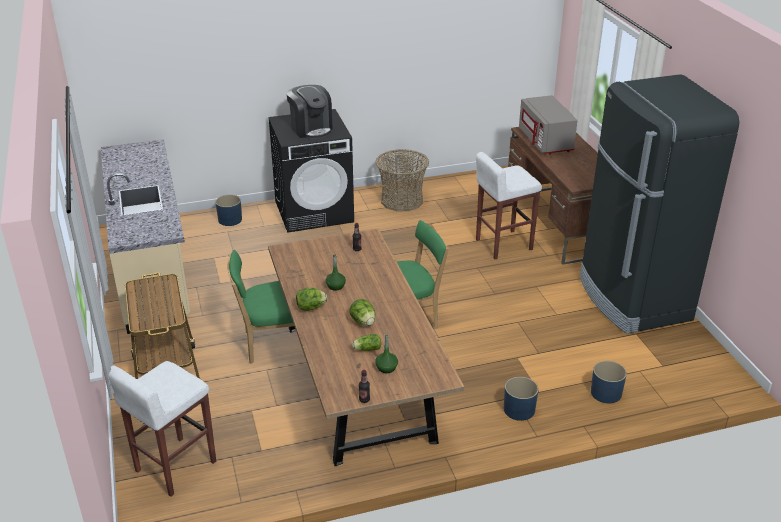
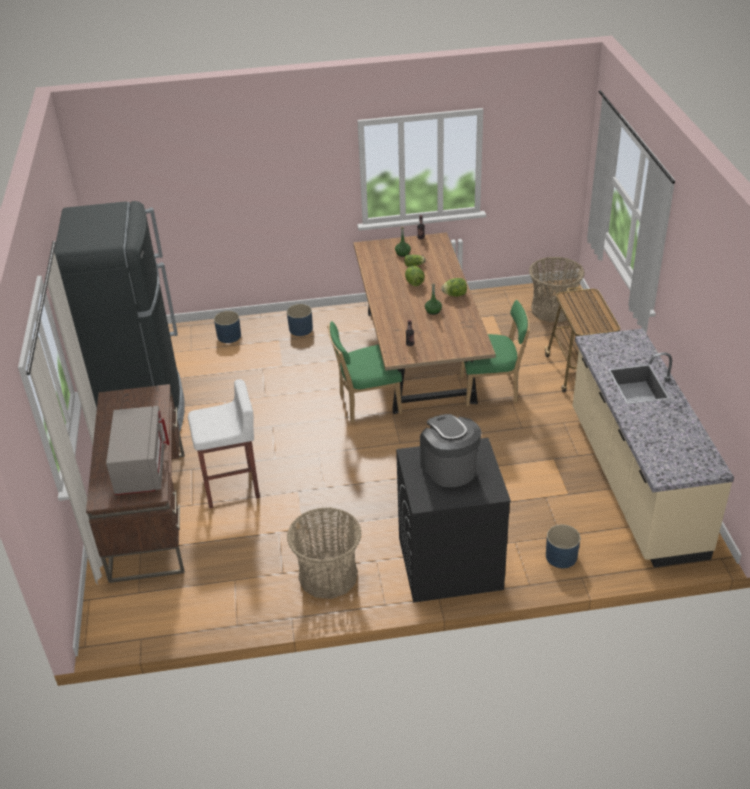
camera: 170 degrees left, 5 degrees up
white stool [109,361,216,497] -> basket [529,257,585,322]

